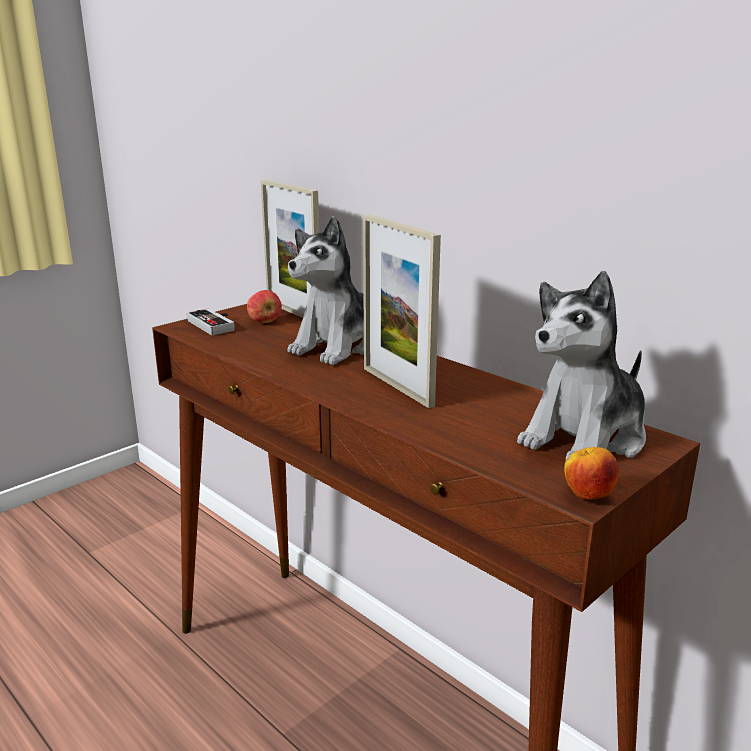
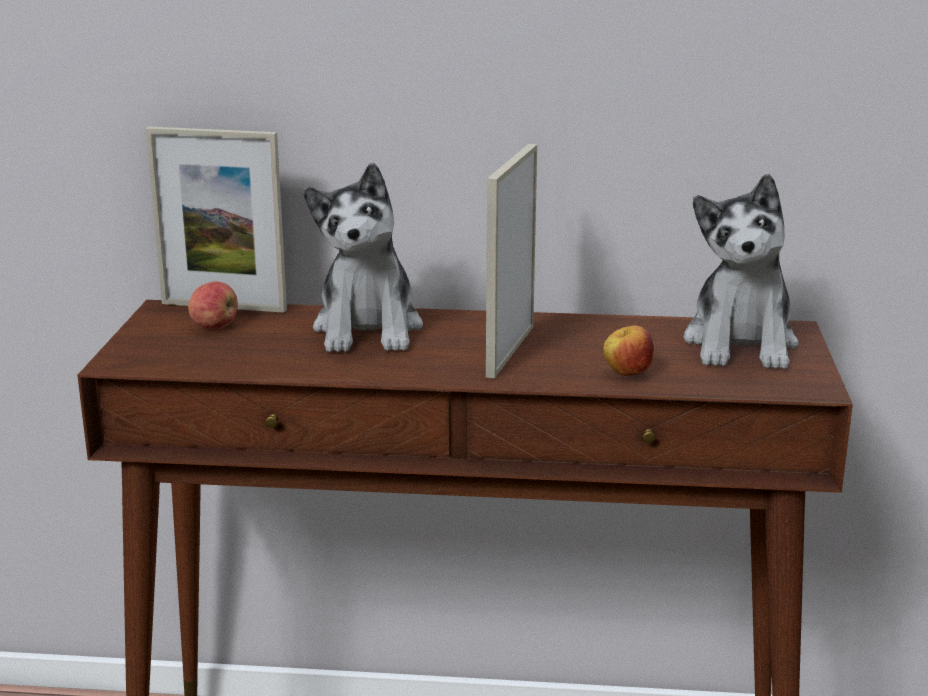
camera: 40 degrees left, 0 degrees up
game controller [187,308,235,335] -> none
picture frame [363,214,441,408] -> picture frame turned 90 degrees clockwise [486,144,537,379]
apple [564,447,619,499] -> apple moved to [603,326,654,376]

